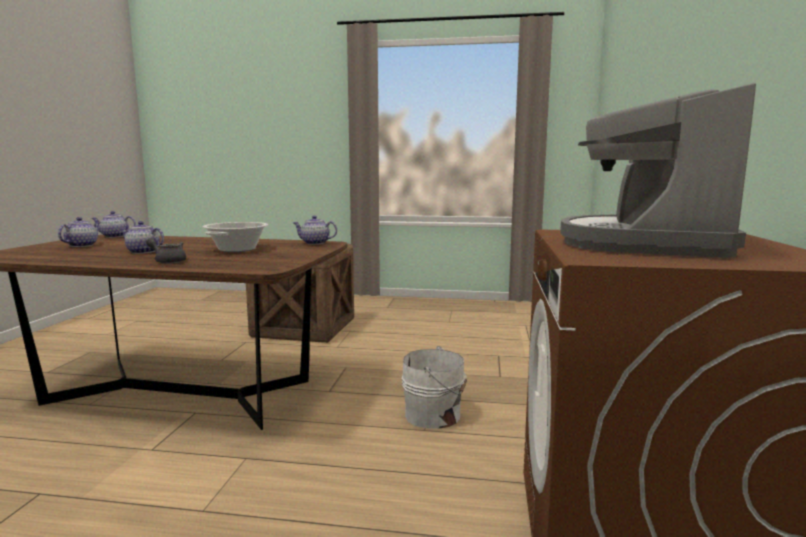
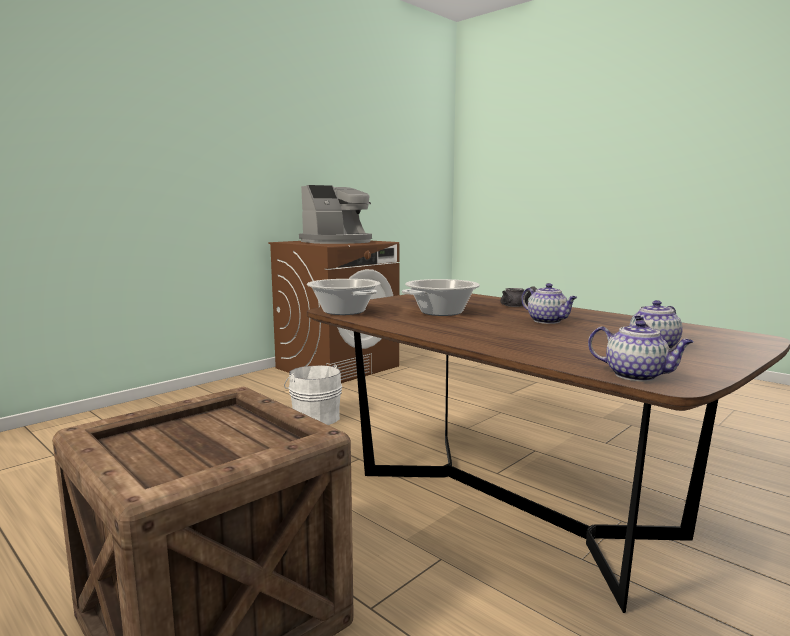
camera: 145 degrees left, 0 degrees up
teapot [293,216,337,245] -> cooking pot [307,279,381,315]

